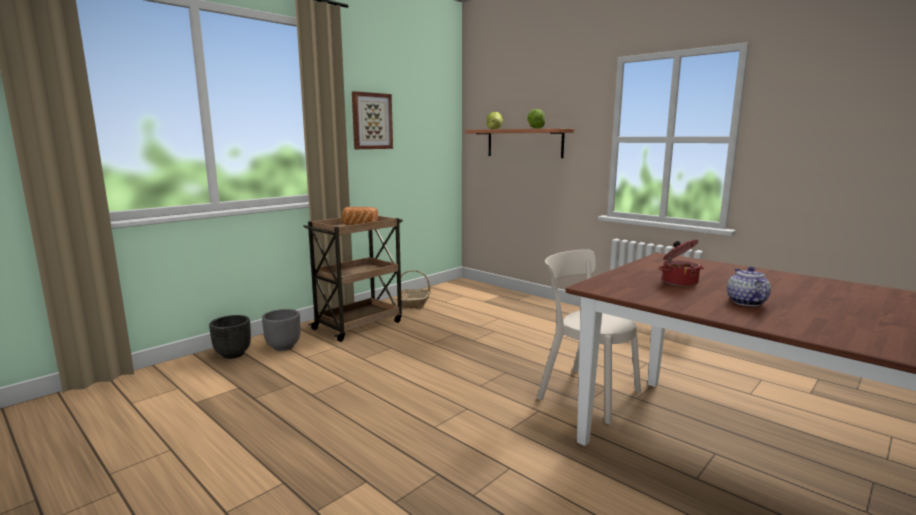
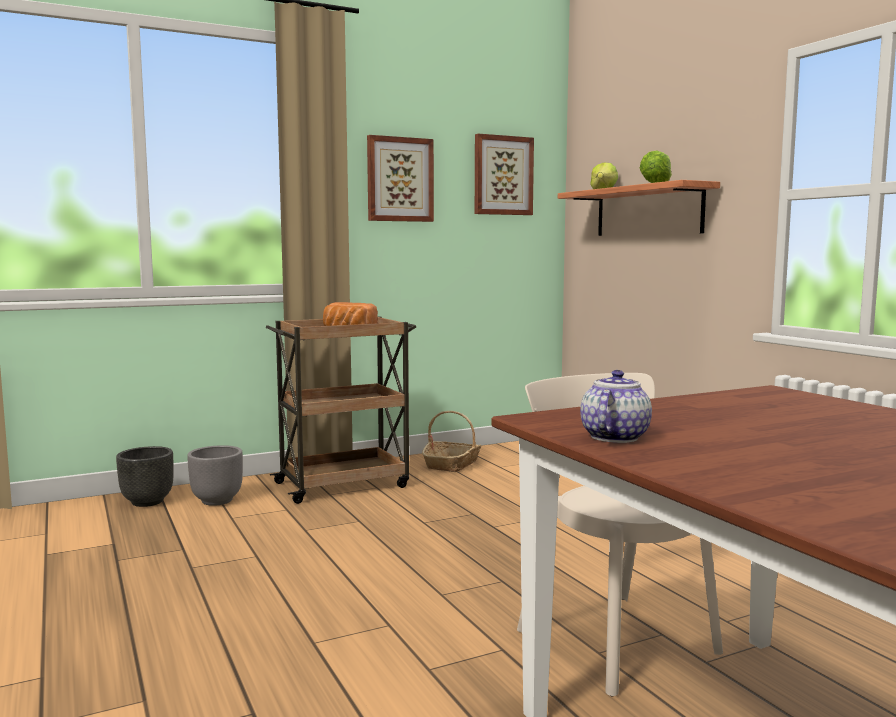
camera: 20 degrees right, 5 degrees down
cooking pot [658,240,704,287] -> none
teapot [727,266,771,306] -> teapot moved to [580,370,652,443]
none -> picture [475,134,534,215]

